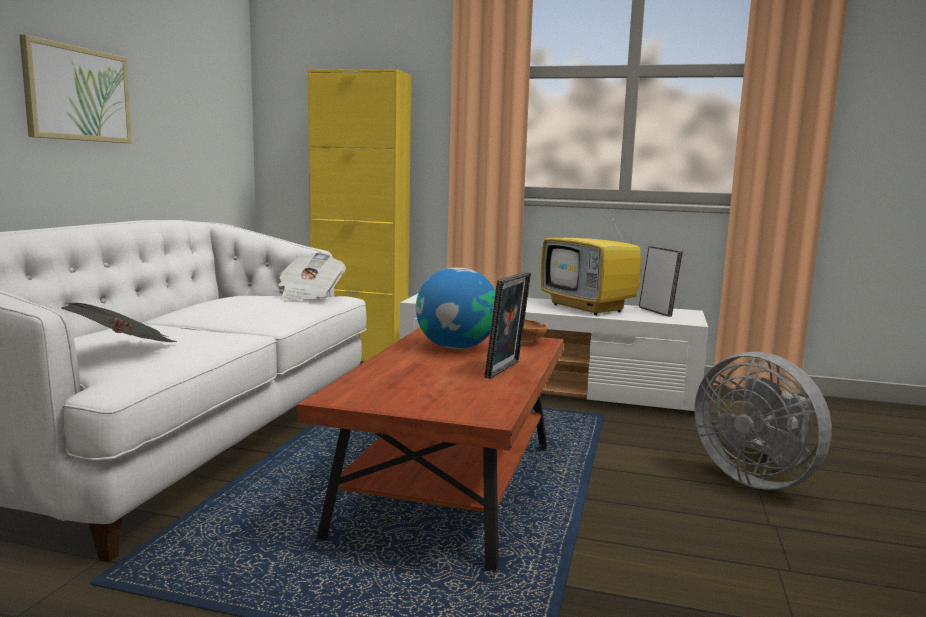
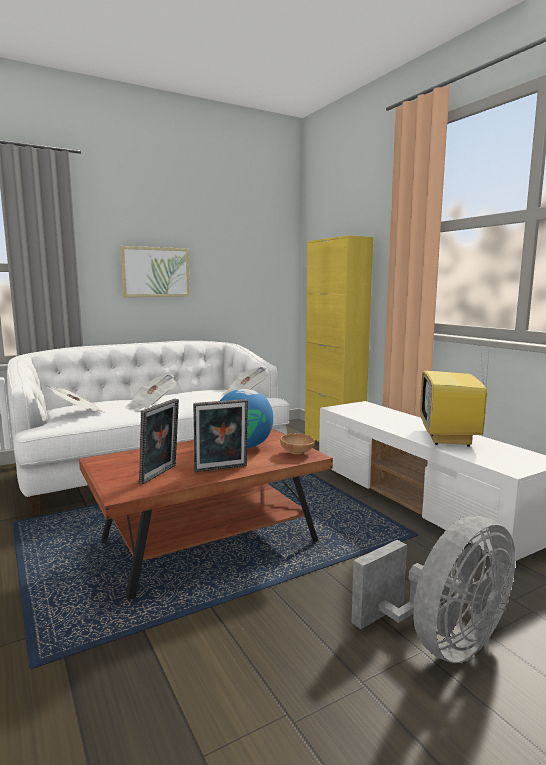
camera: 45 degrees right, 0 degrees up
picture frame [639,246,683,317] -> picture frame moved to [139,399,179,484]
grey fan [695,352,832,490] -> grey fan turned 135 degrees counterclockwise [351,516,516,663]
none -> newspaper [125,374,176,409]

